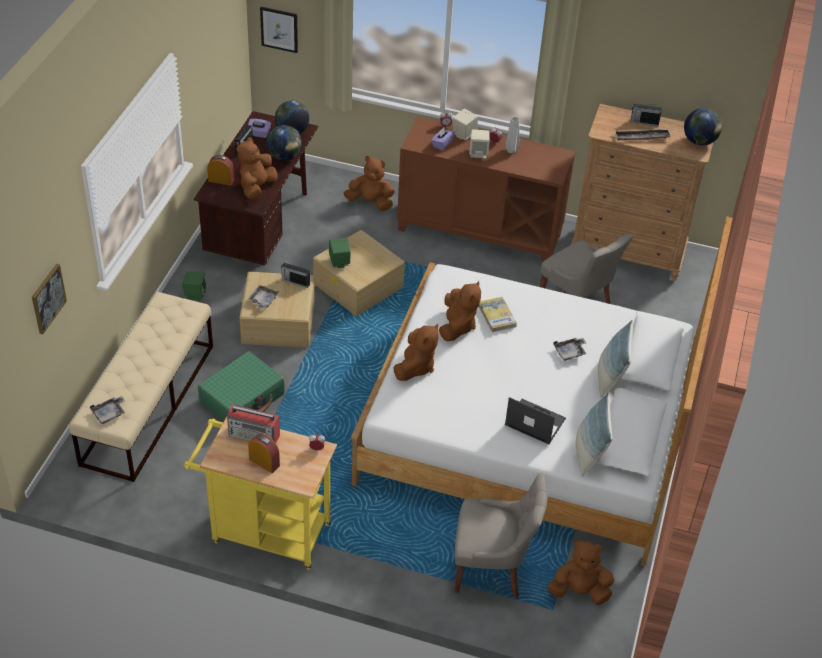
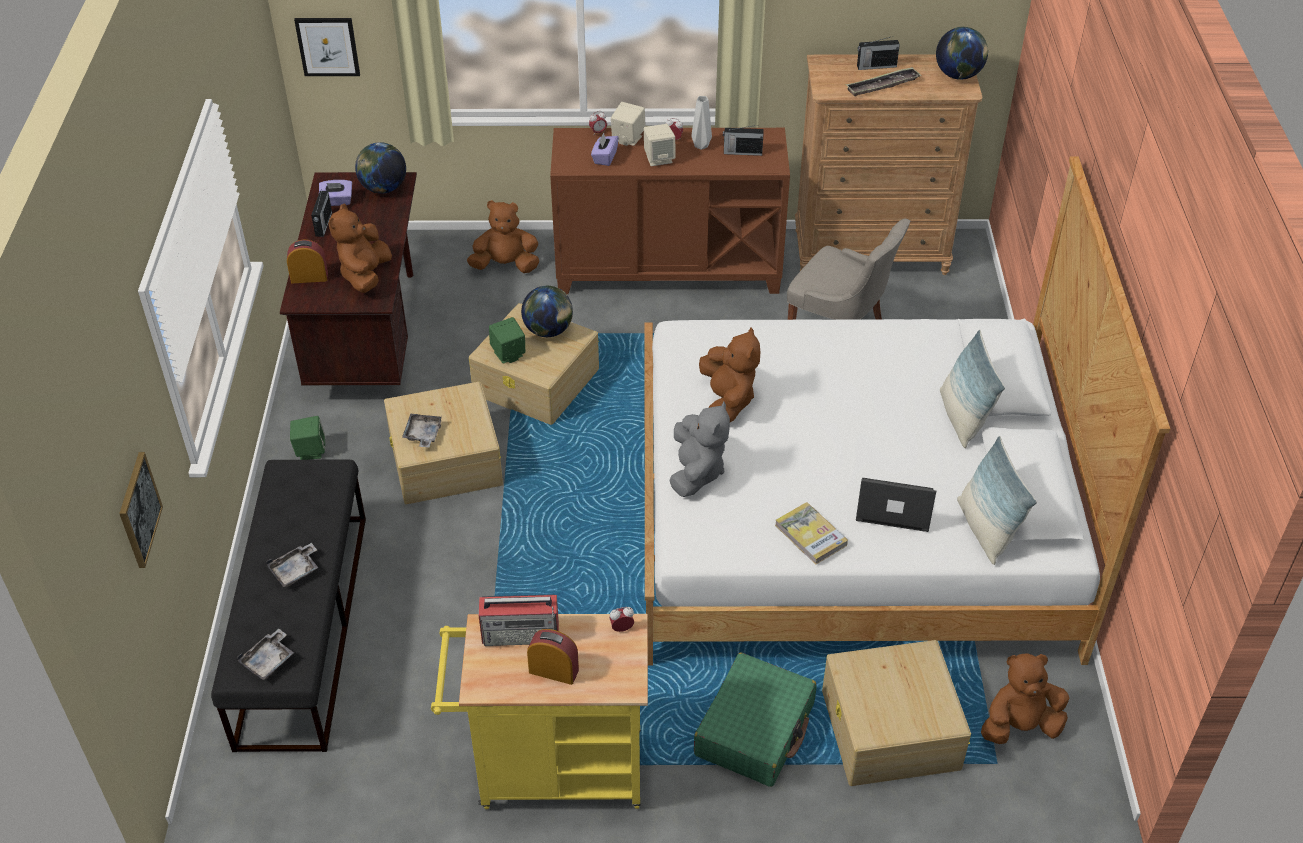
camera: 15 degrees left, 0 degrees up
beige bench [69,292,213,482] -> black bench [211,460,366,752]
green suitcase [198,351,285,420] -> green suitcase moved to [694,652,817,787]
globe [266,125,302,161] -> globe moved to [521,286,573,337]
radio [281,263,310,288] -> radio moved to [723,125,764,156]
brown plush toy [394,324,439,381] -> grey plush toy [669,402,730,497]
grey chair [455,473,548,599] -> beige storage box [822,640,971,786]
book [479,297,517,332] -> book moved to [775,502,848,565]
grey tray [553,338,586,361] -> grey tray moved to [266,543,319,587]

